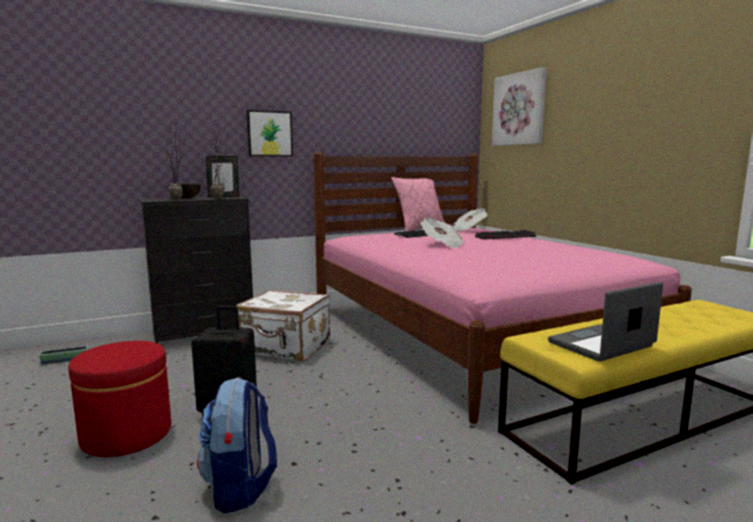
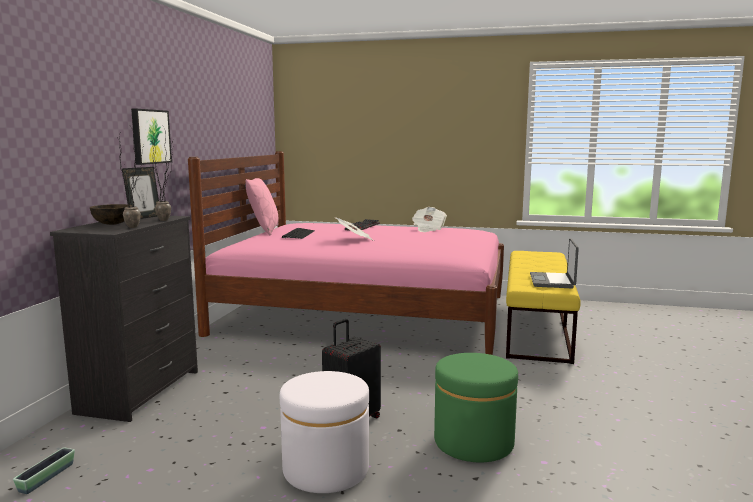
camera: 50 degrees left, 0 degrees up
red ottoman [68,341,171,457] -> white ottoman [280,371,369,493]
backpack [197,377,277,513] -> green ottoman [434,353,518,462]
white suitcase [236,289,330,361] -> none
newspaper [453,208,488,231] -> newspaper moved to [412,207,447,232]
picture [492,67,546,146] -> none

